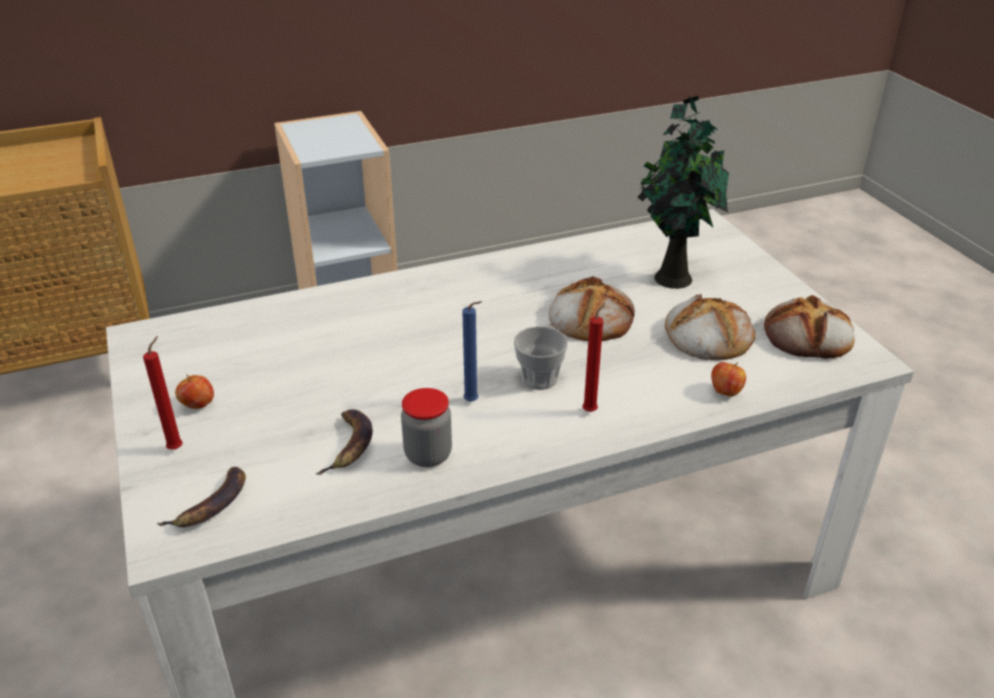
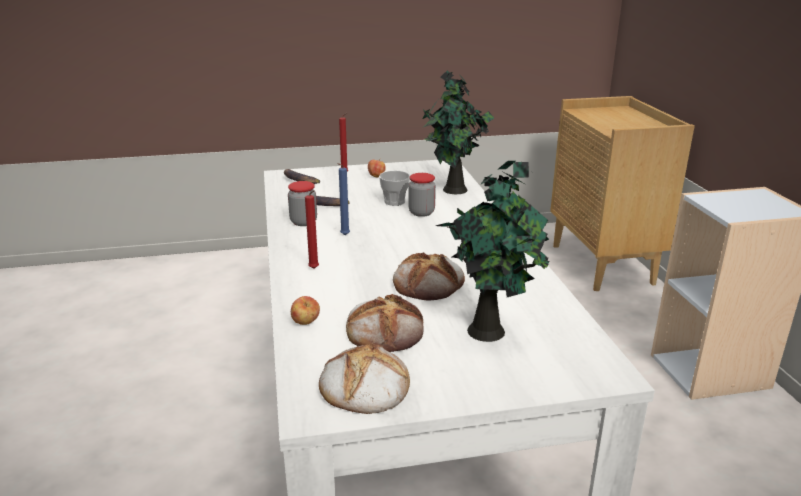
camera: 100 degrees right, 10 degrees down
cup [514,326,568,390] -> cup moved to [379,171,410,206]
none -> jar [408,173,436,217]
none -> potted plant [422,71,494,194]

